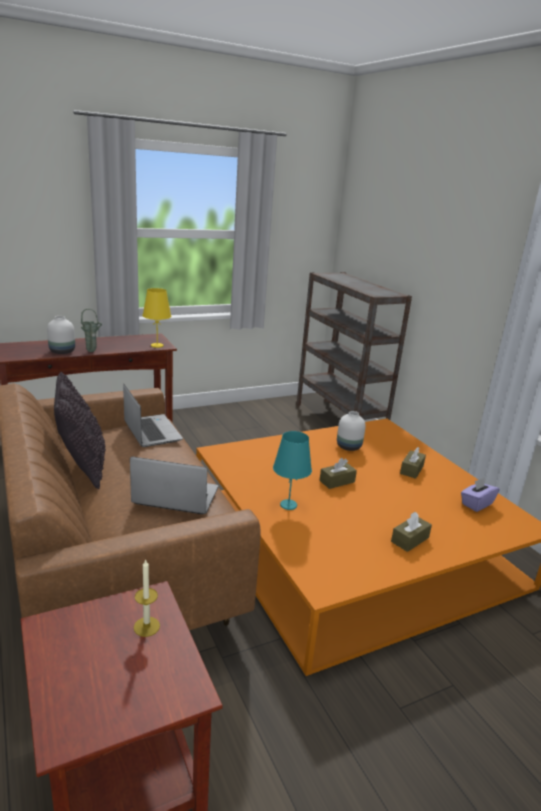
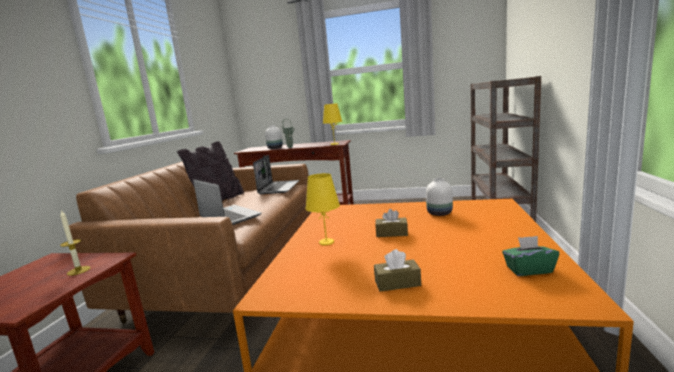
camera: 40 degrees right, 10 degrees down
turquoise table lamp [273,431,312,510] -> yellow table lamp [305,173,340,245]
brown tissue box [400,447,426,479] -> none
purple tissue box [461,477,500,512] -> green tissue box [502,236,559,276]

